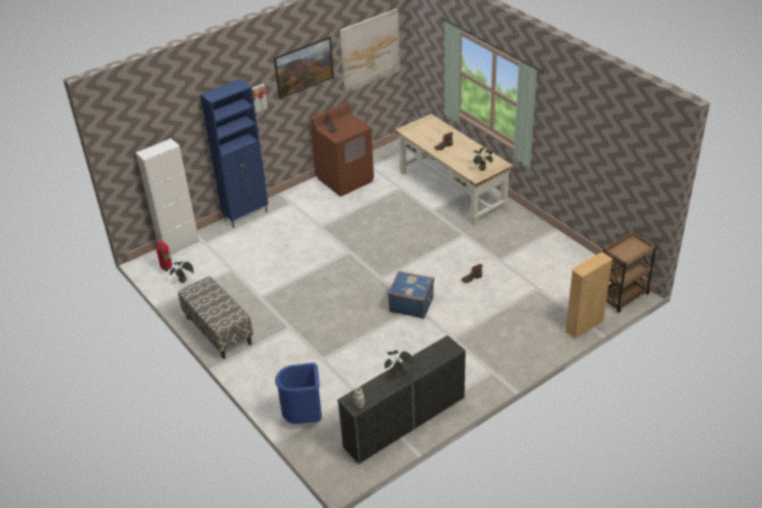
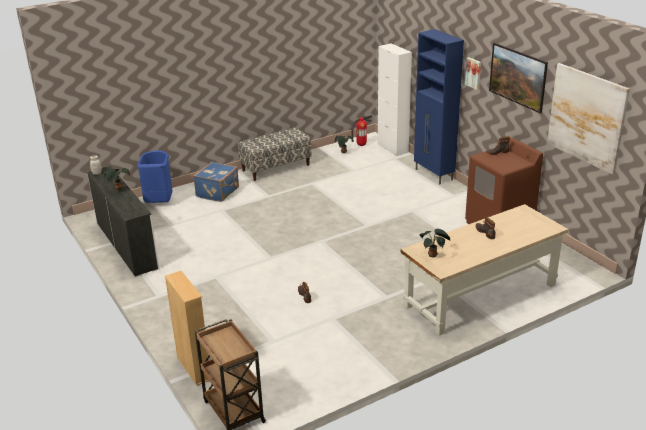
camera: 95 degrees right, 10 degrees down
blue suitcase [388,271,434,318] -> blue suitcase moved to [193,162,239,202]

